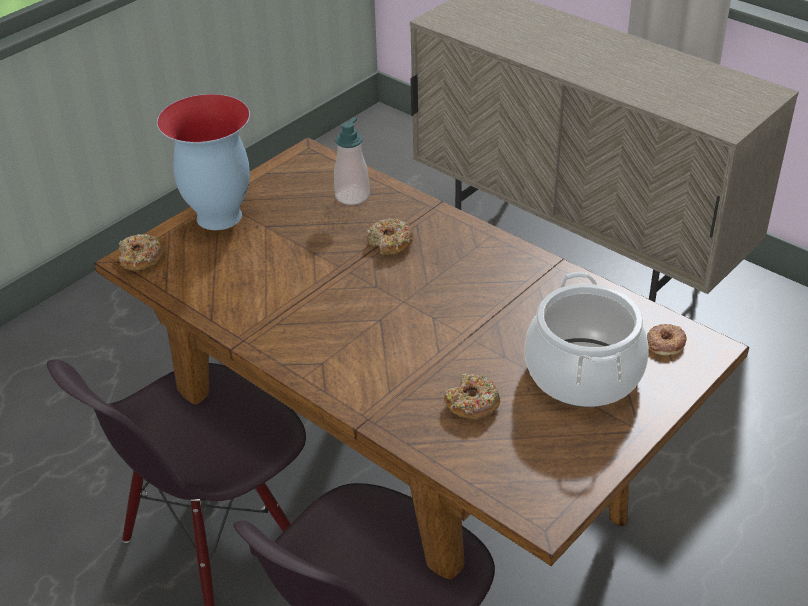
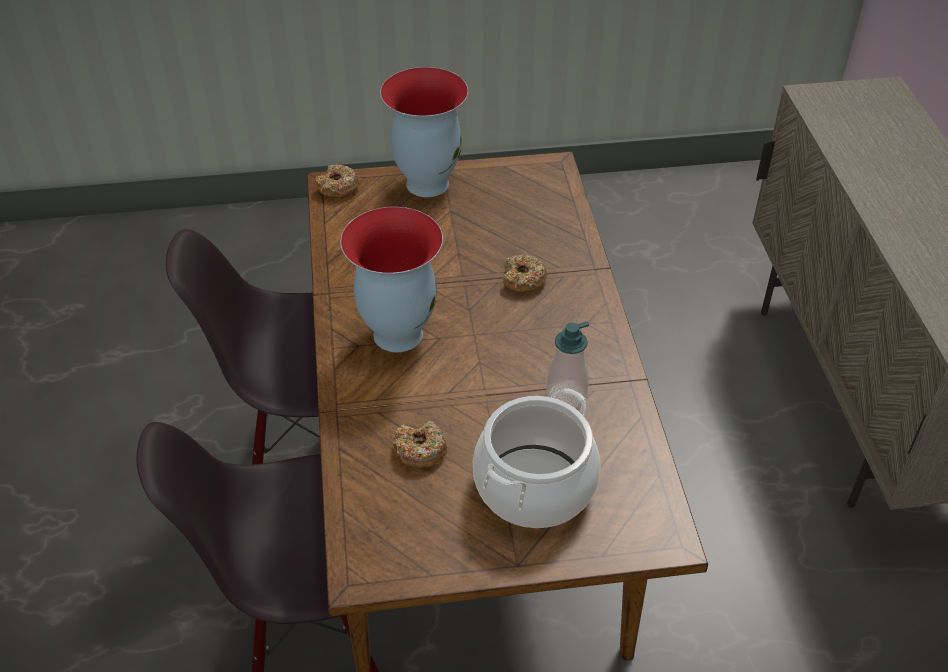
camera: 40 degrees right, 5 degrees up
soap dispenser [334,117,370,205] -> soap dispenser moved to [546,321,589,408]
donut [647,324,686,356] -> none
none -> vase [340,207,443,352]

